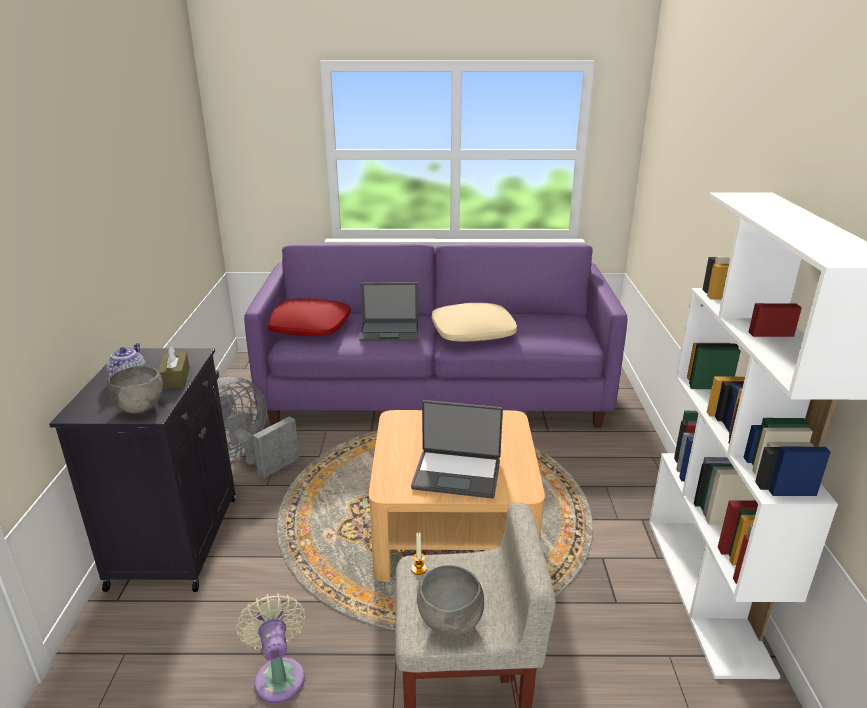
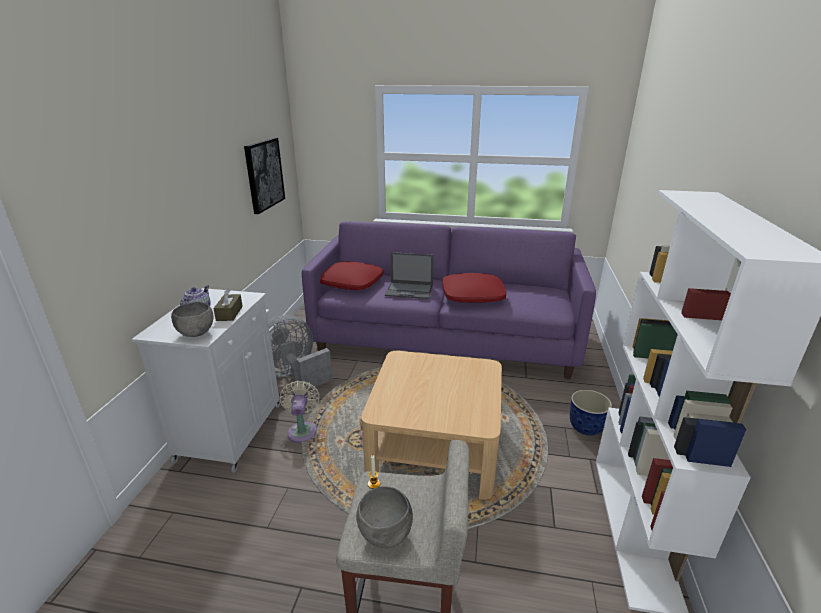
camera: 10 degrees right, 0 degrees up
black cabinet [49,348,236,592] -> white cabinet [132,288,280,473]
beige fan [236,593,305,703] -> beige fan moved to [280,381,320,443]
laptop [411,400,503,498] -> none
beige pillow [432,303,517,342] -> red pillow [442,273,507,303]
none -> picture [244,138,285,214]
none -> planter [570,390,612,435]

